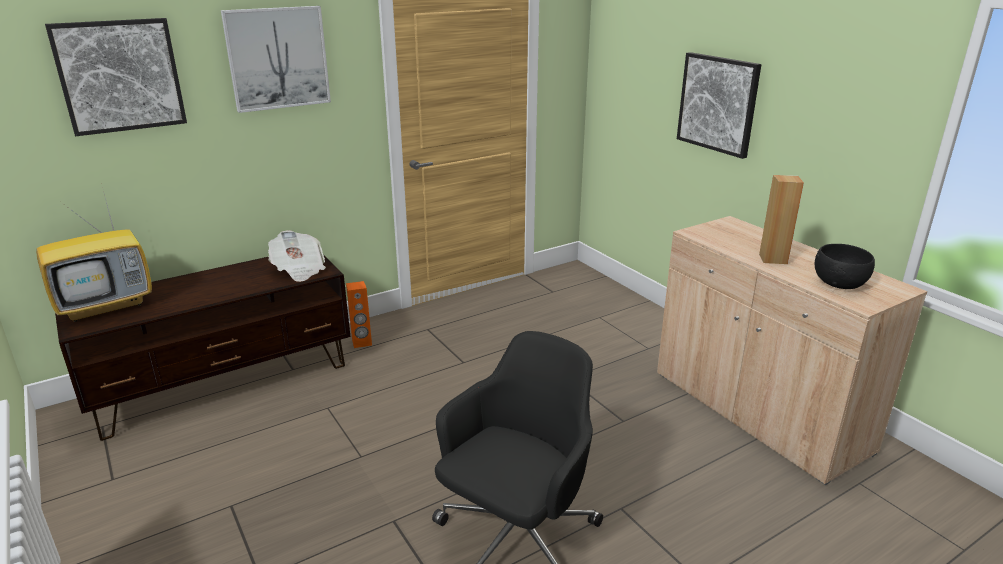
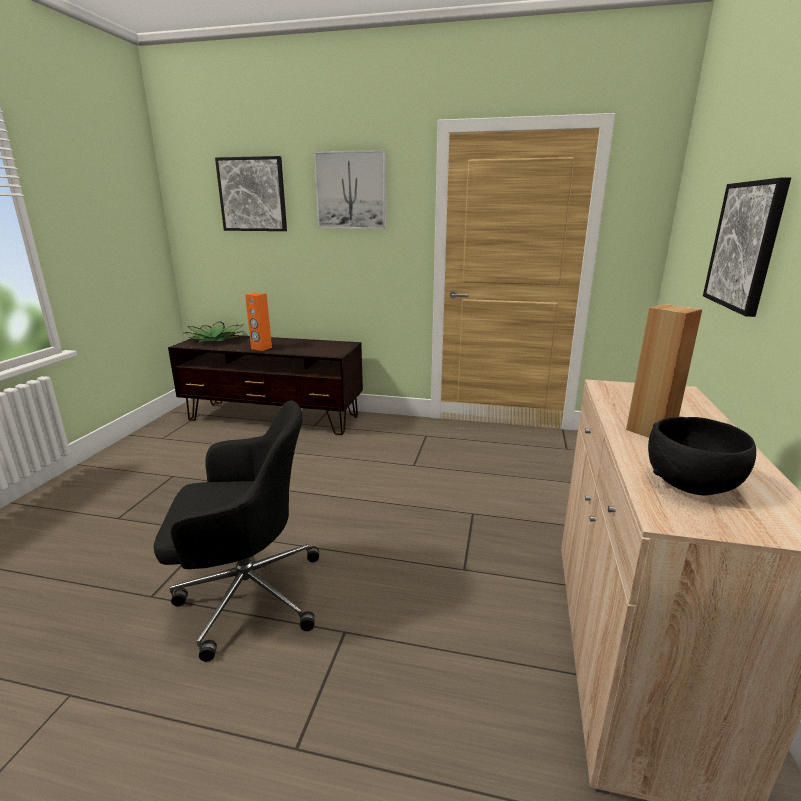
camera: 45 degrees right, 5 degrees down
television [36,183,152,322] -> potted plant [184,321,243,342]
newspaper [268,230,326,282] -> none
orange speaker [346,281,372,348] -> orange speaker moved to [245,293,272,351]

